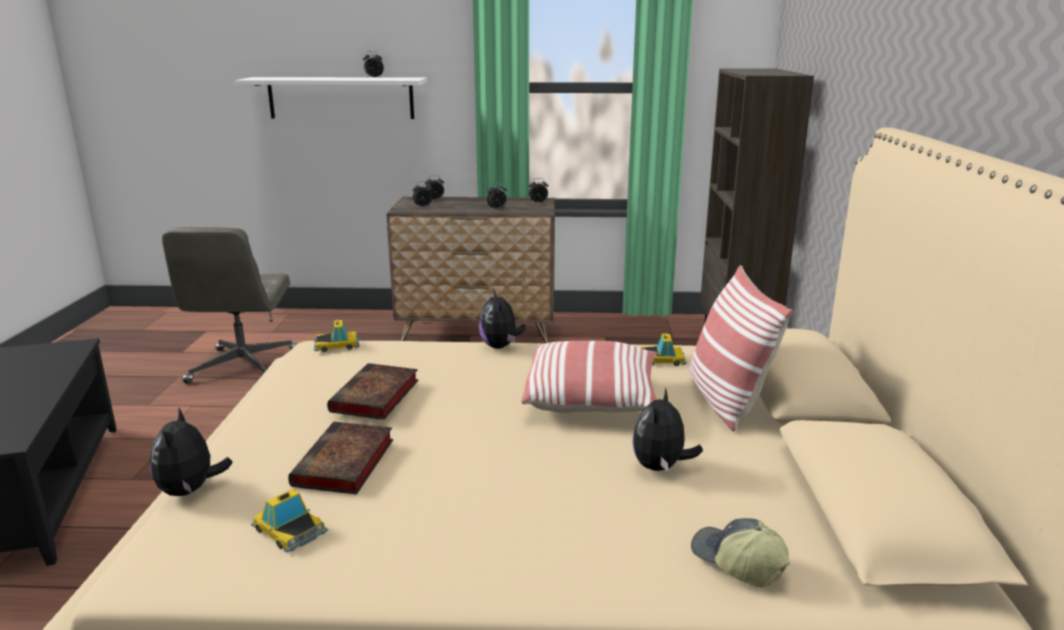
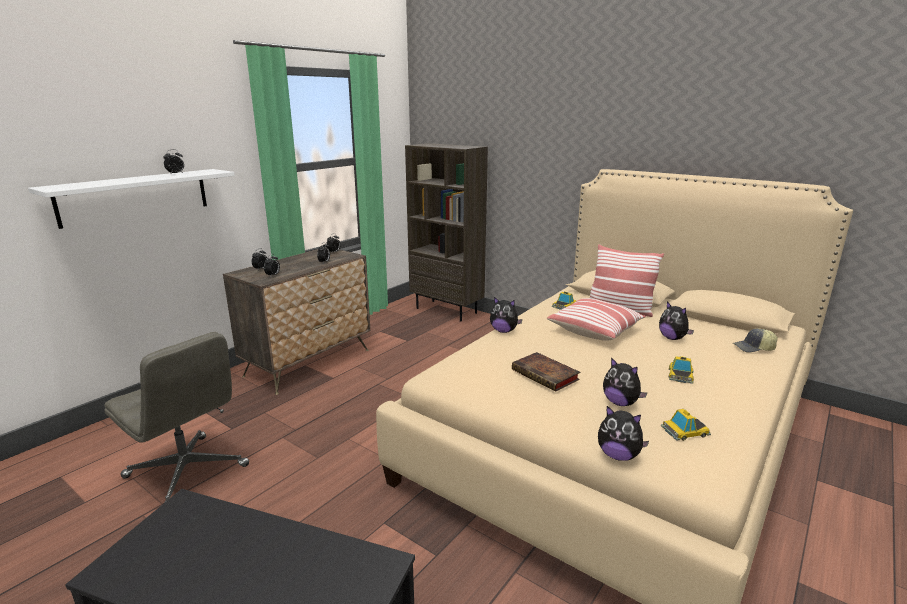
camera: 55 degrees left, 0 degrees up
book [288,421,393,495] -> plush toy [603,357,647,406]
toy car [314,320,360,352] -> toy car moved to [669,356,694,384]

